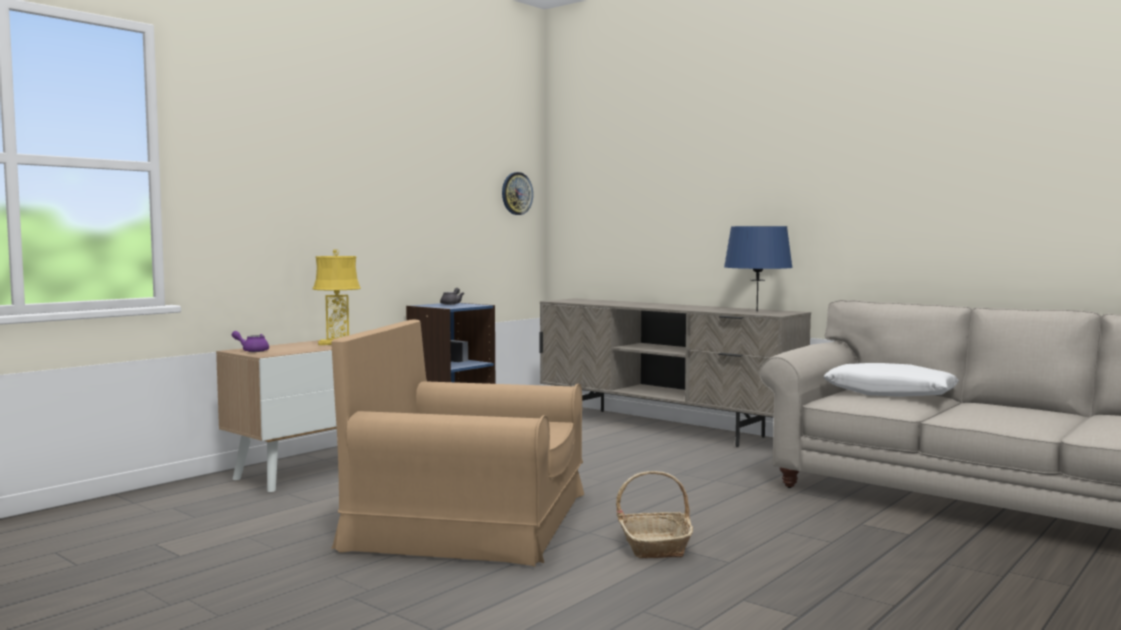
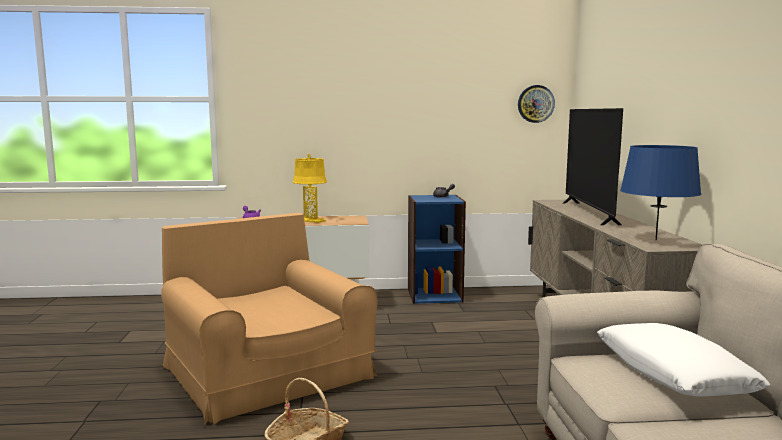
camera: 45 degrees right, 5 degrees up
none -> television [563,108,623,225]

